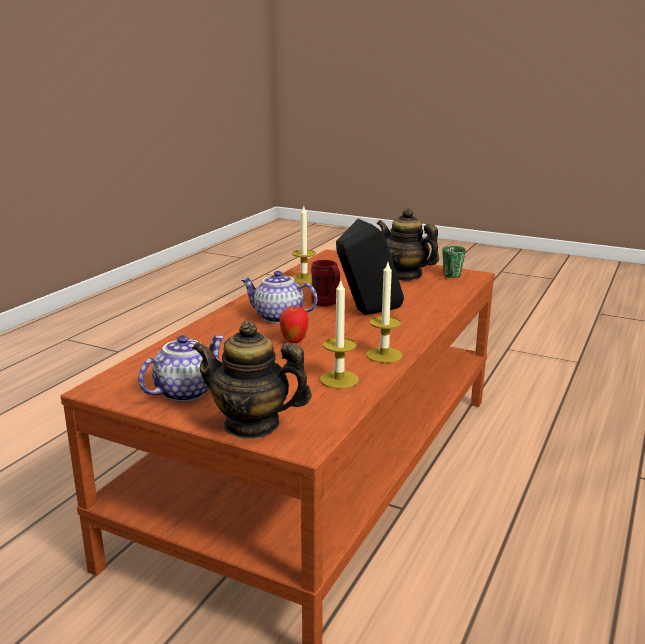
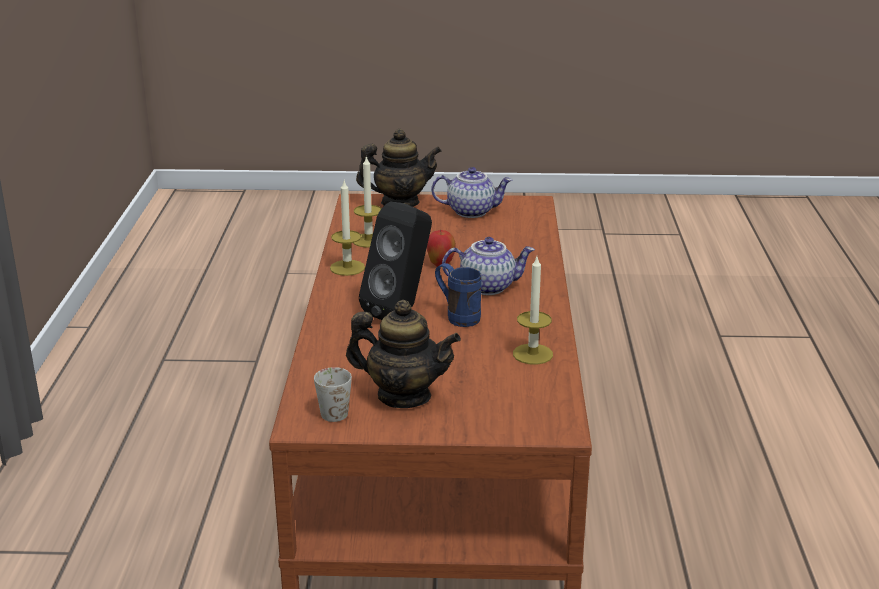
camera: 155 degrees right, 5 degrees up
teapot [138,335,224,402] -> teapot turned 105 degrees counterclockwise [431,167,513,218]
red mug [311,260,340,307] -> blue mug [435,263,482,327]
green mug [442,246,466,278] -> white mug [314,367,352,422]

